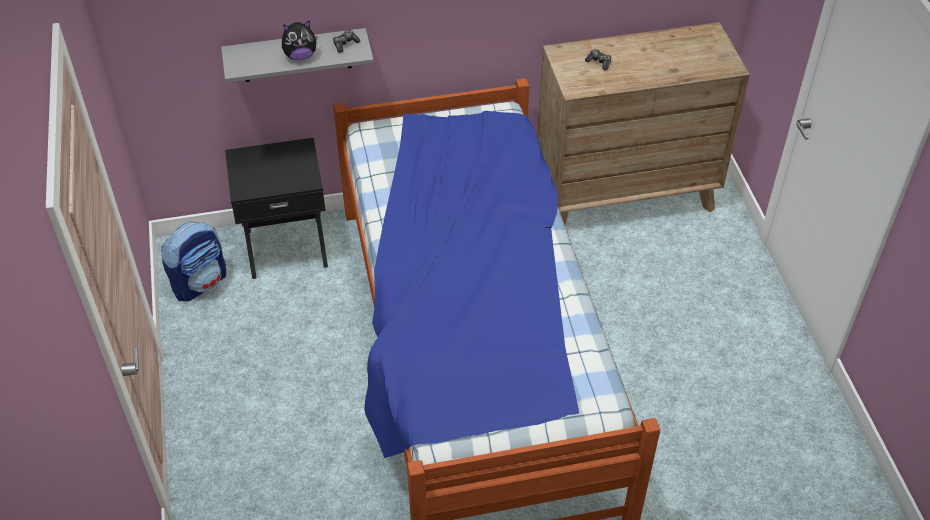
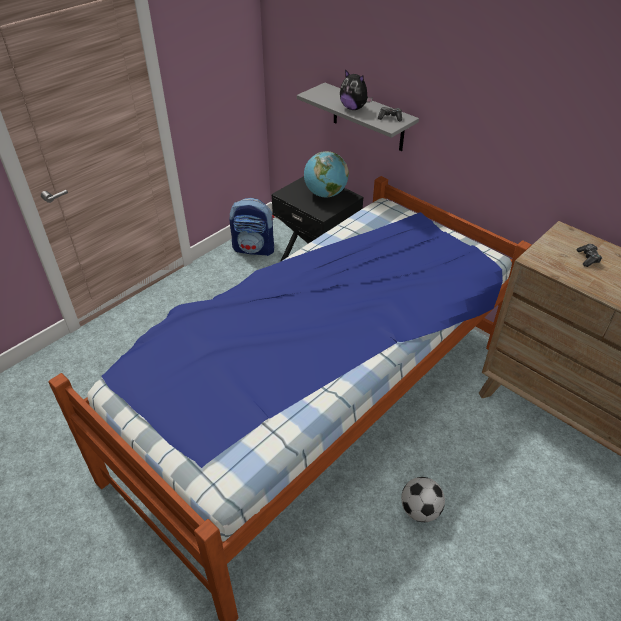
camera: 55 degrees right, 5 degrees down
none -> globe [304,151,349,198]
none -> football [401,477,445,522]

